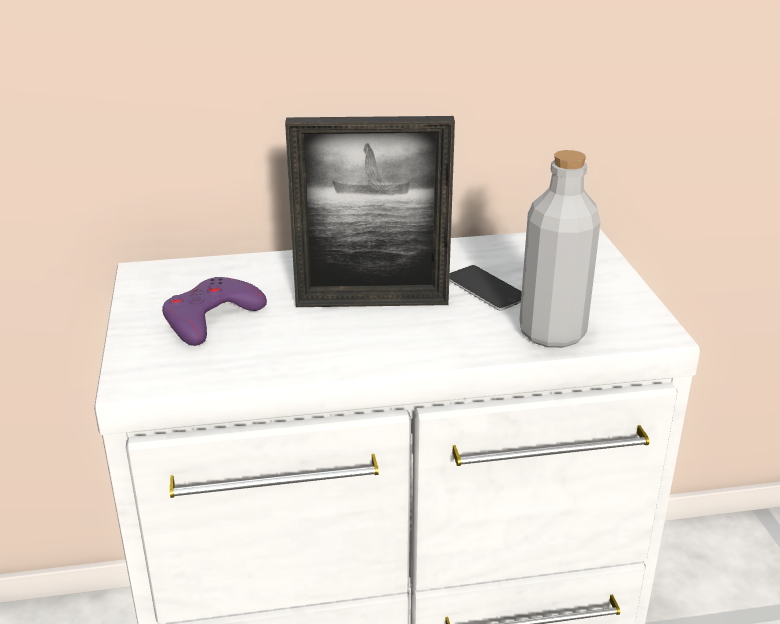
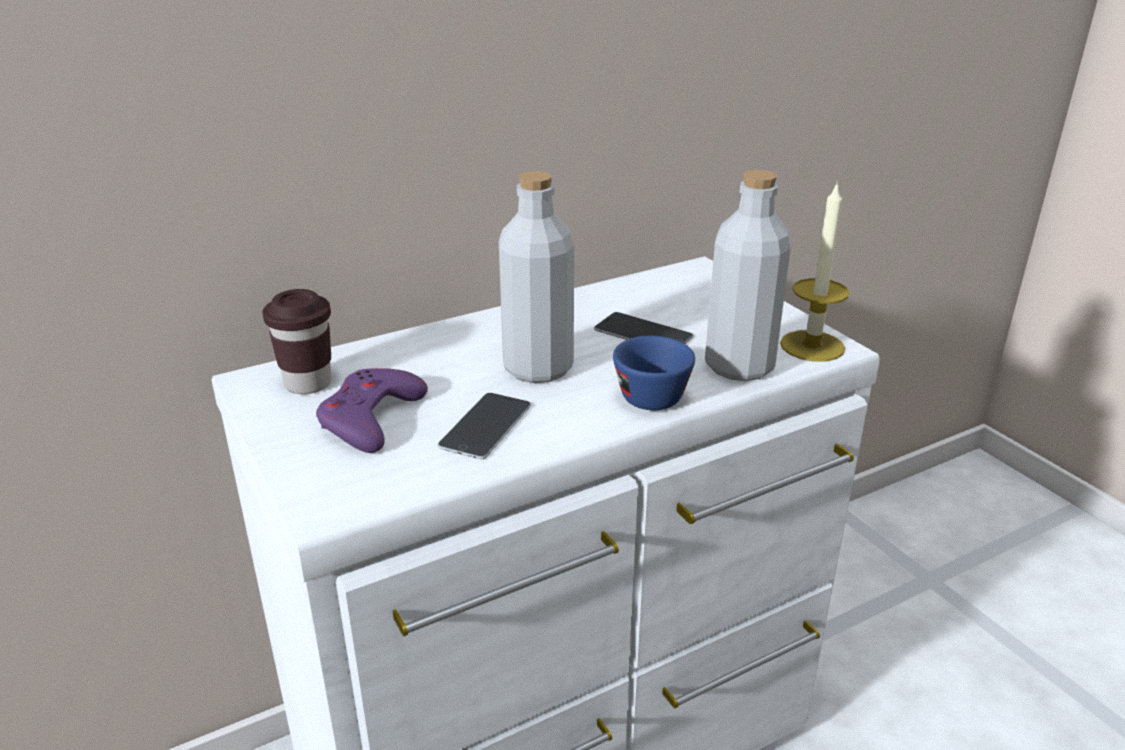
camera: 20 degrees left, 0 degrees up
picture frame [285,116,455,307] -> grey bottle [499,171,574,383]
none -> brown cup [262,289,331,394]
none -> phone [438,393,531,459]
none -> blue cup [613,336,695,410]
none -> candle [780,181,850,362]

